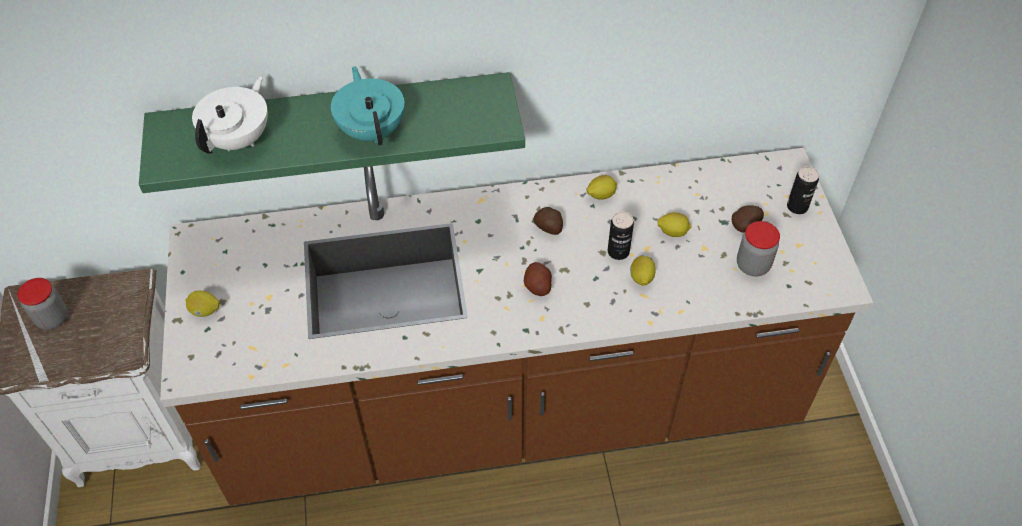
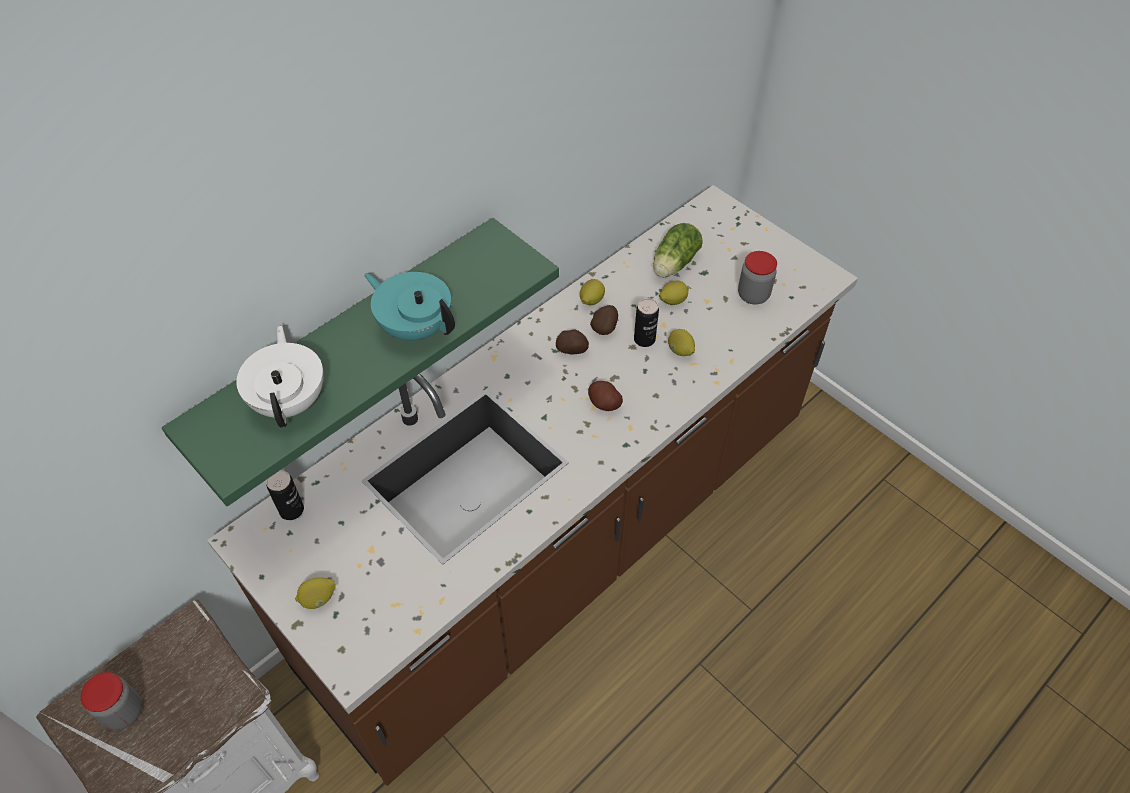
camera: 35 degrees left, 0 degrees up
potato [732,205,764,232] -> potato moved to [590,305,618,335]
can [787,166,819,214] -> can moved to [266,470,304,520]
none -> lettuce [653,223,703,277]

